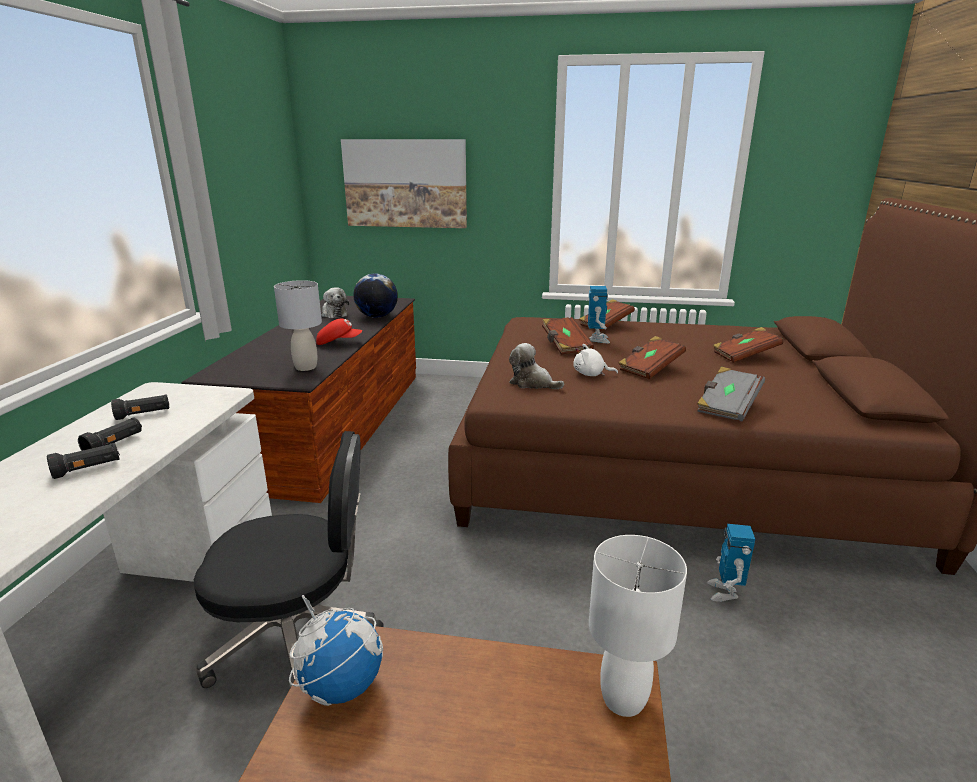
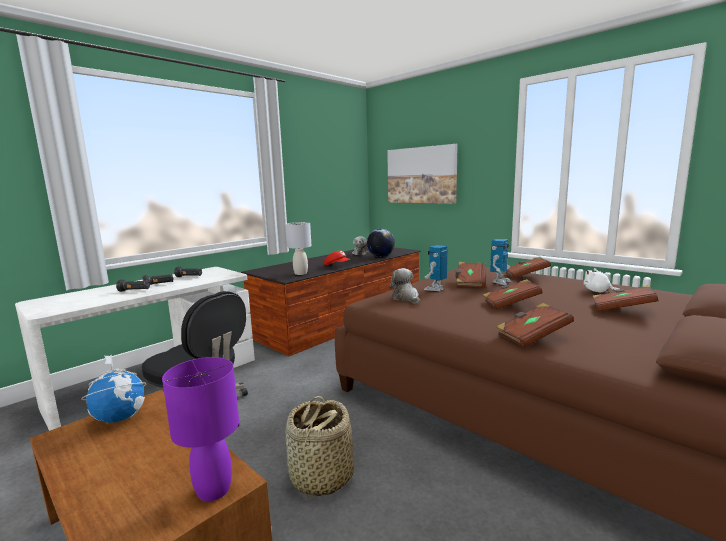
camera: 35 degrees right, 10 degrees down
white plush toy [573,344,618,376] -> white plush toy moved to [584,268,619,293]
white table lamp [589,535,687,717] -> purple table lamp [162,357,239,502]
grey book [697,367,765,421] -> brown book [496,303,574,347]
toy robot [707,524,755,602] -> toy robot moved to [424,245,448,291]
none -> basket [286,396,354,497]

